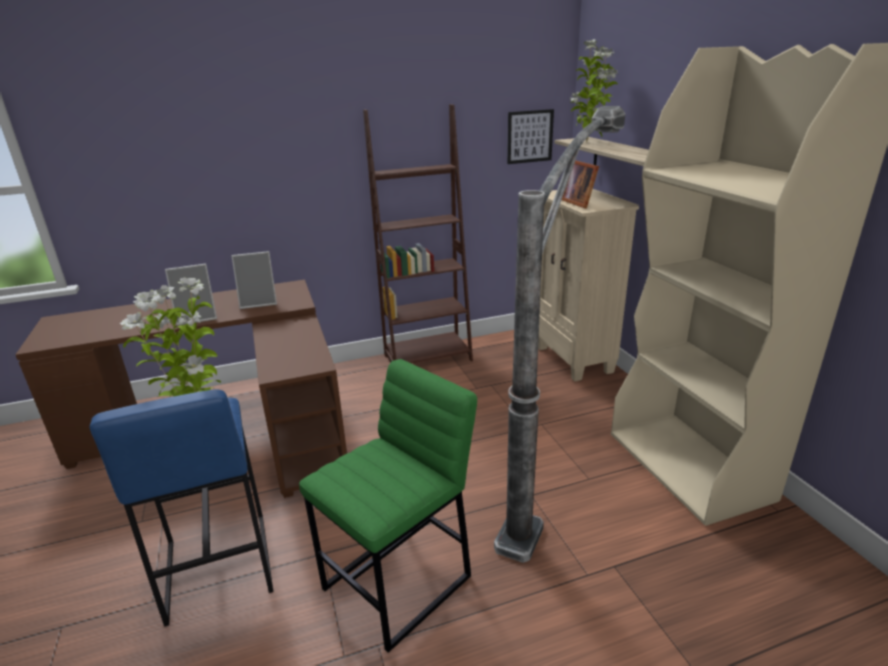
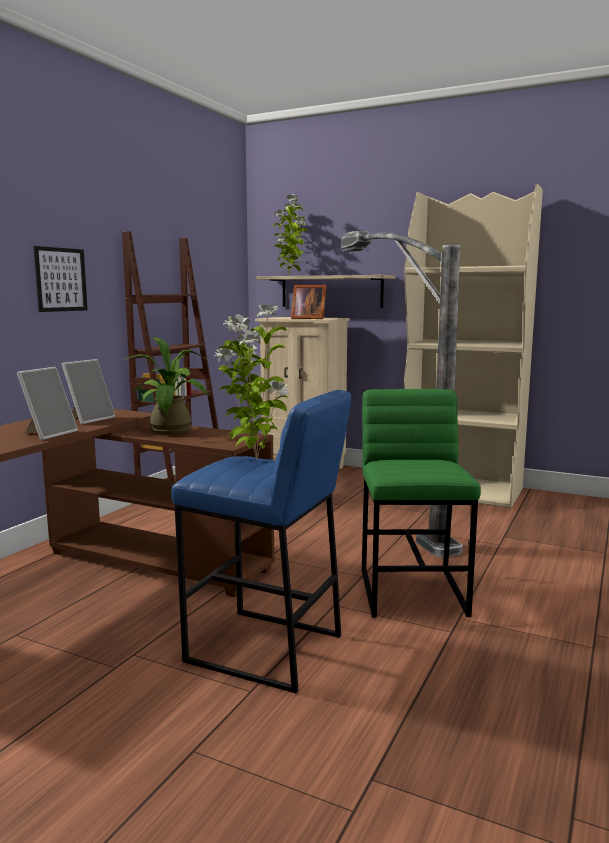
camera: 45 degrees left, 15 degrees down
picture [507,109,554,164] -> picture moved to [33,246,88,312]
none -> potted plant [123,337,207,435]

